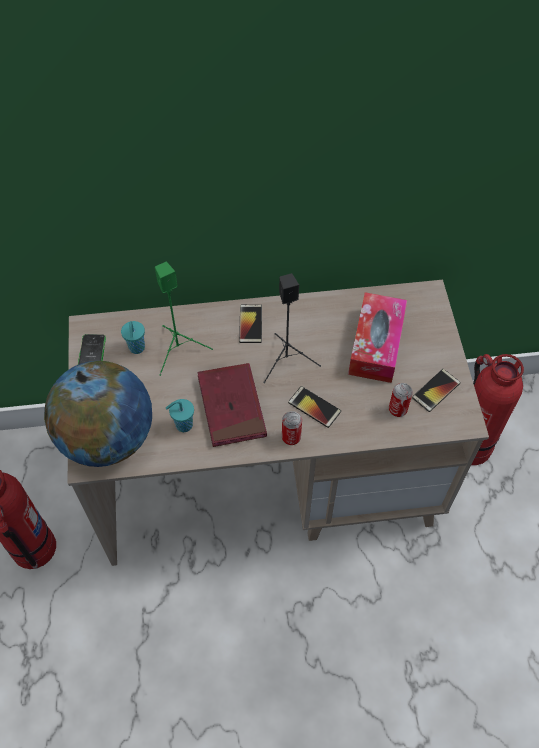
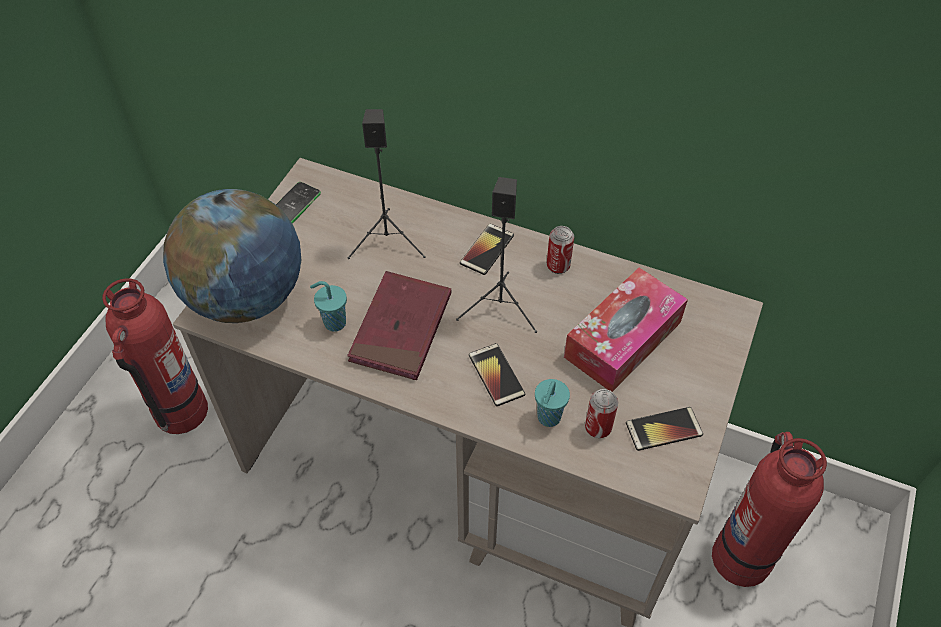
camera: 30 degrees right, 5 degrees down
turquoise cup [121,321,145,354] -> turquoise cup moved to [535,379,570,427]
green speaker [155,262,213,376] -> black speaker [348,109,426,259]
can [282,411,302,445] -> can moved to [547,226,574,274]

